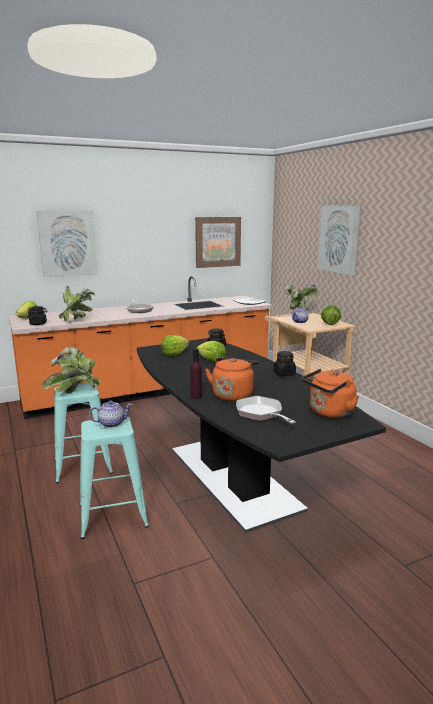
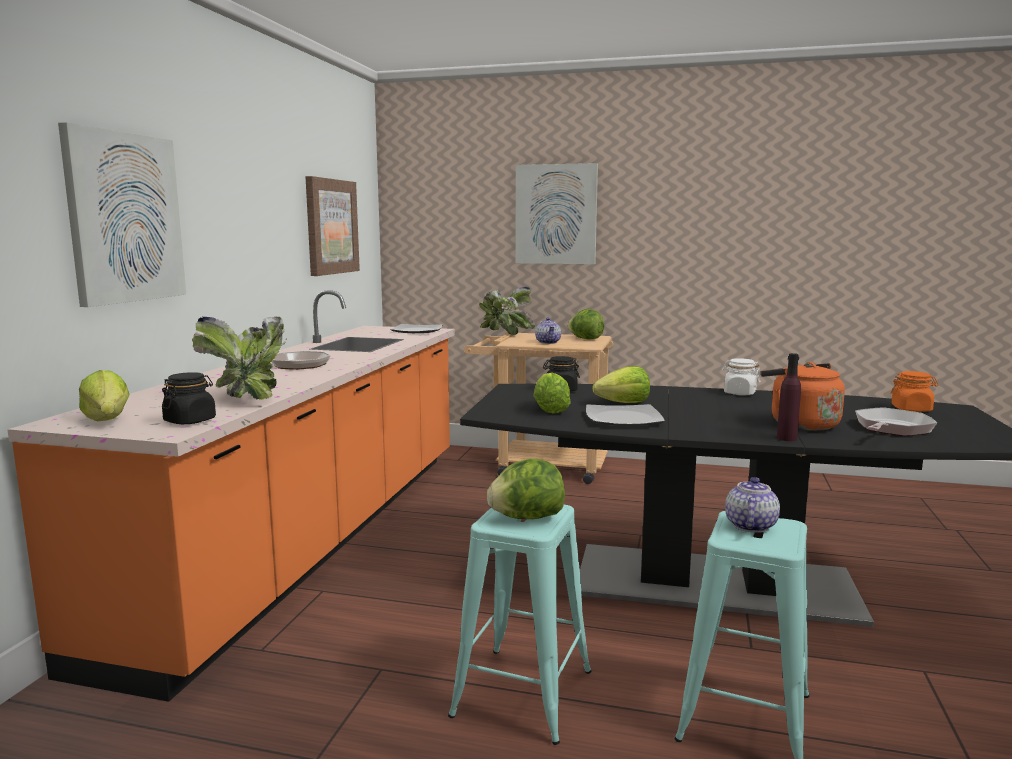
camera: 50 degrees left, 5 degrees down
potted plant [42,347,101,393] -> lettuce [487,459,565,519]
frying pan [236,396,296,424] -> frying pan turned 120 degrees clockwise [855,407,937,436]
black jar [273,351,296,376] -> white jar [721,358,760,395]
orange kettle [302,369,359,418] -> orange jar [890,371,938,412]
none -> plate [586,404,665,426]

